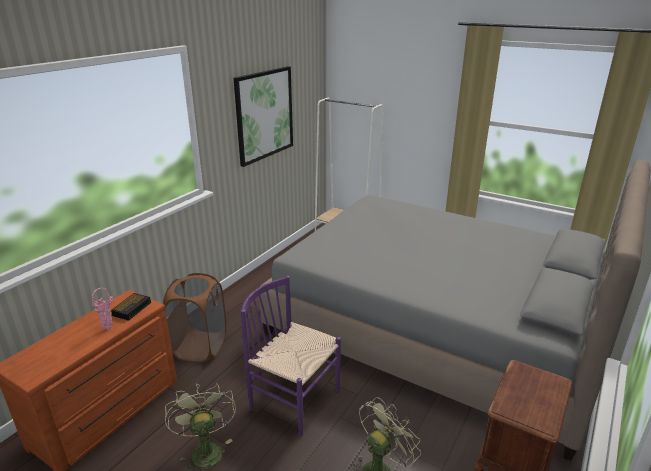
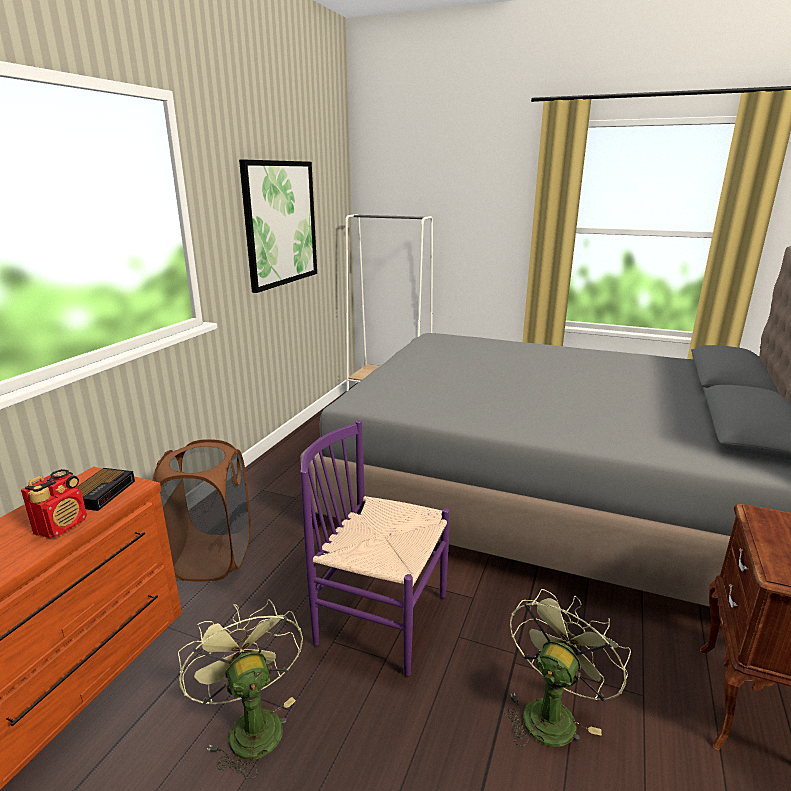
camera: 10 degrees left, 5 degrees down
pink vase [92,288,114,330] -> radio [21,469,87,538]

